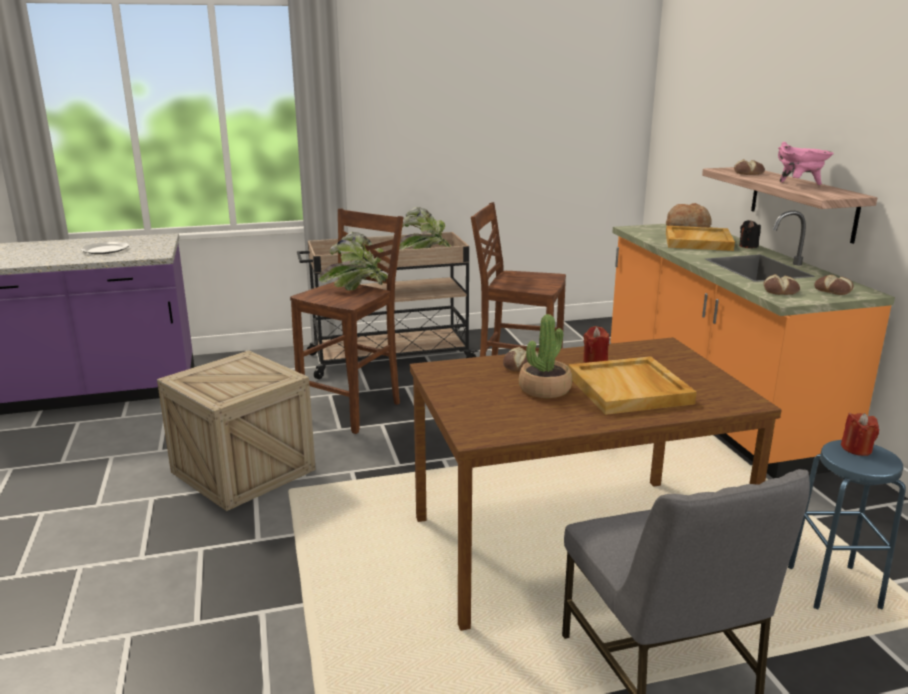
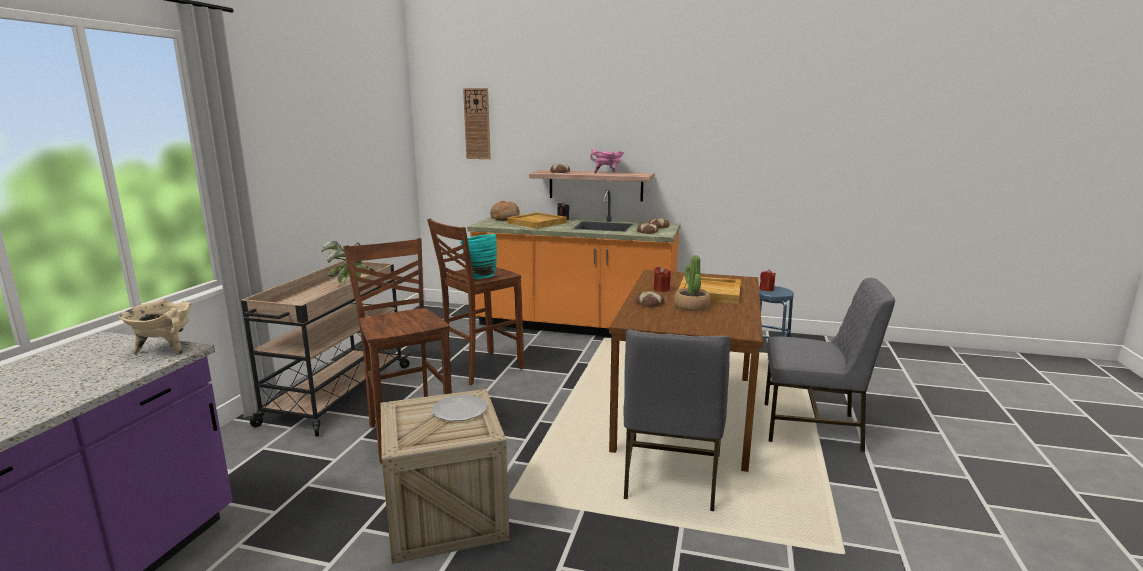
camera: 60 degrees left, 5 degrees down
plate [80,242,129,254] -> plate moved to [431,395,488,421]
potted plant [318,232,388,291] -> none
none -> beige cooking pot [119,299,192,355]
none -> turquoise vase [460,234,497,279]
none -> wall clock [463,88,491,159]
none -> grey chair [623,330,730,511]

